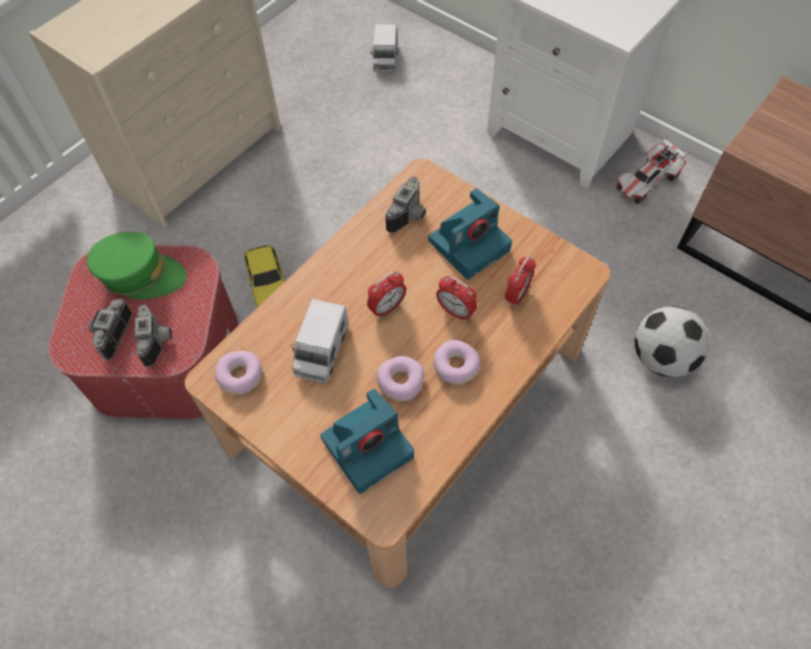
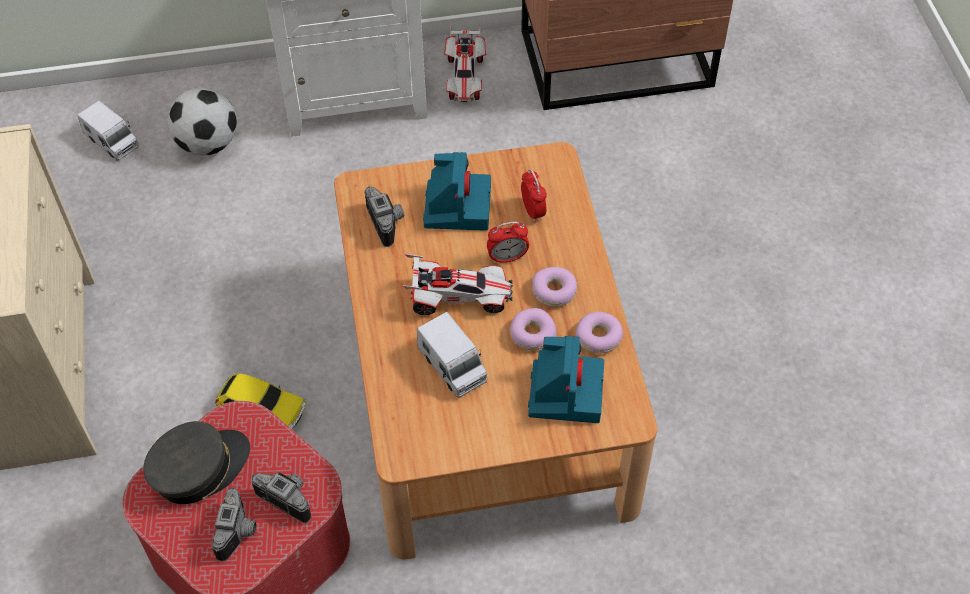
camera: 50 degrees left, 5 degrees down
green cap [87,232,187,300] -> grey cap [143,421,250,504]
camera [89,298,132,360] -> camera turned 135 degrees counterclockwise [212,487,256,561]
donut [215,351,263,395] -> donut moved to [576,312,623,354]
alarm clock [367,272,406,318] -> toy car [403,254,513,315]
football [635,306,710,377] -> football moved to [167,87,237,156]

